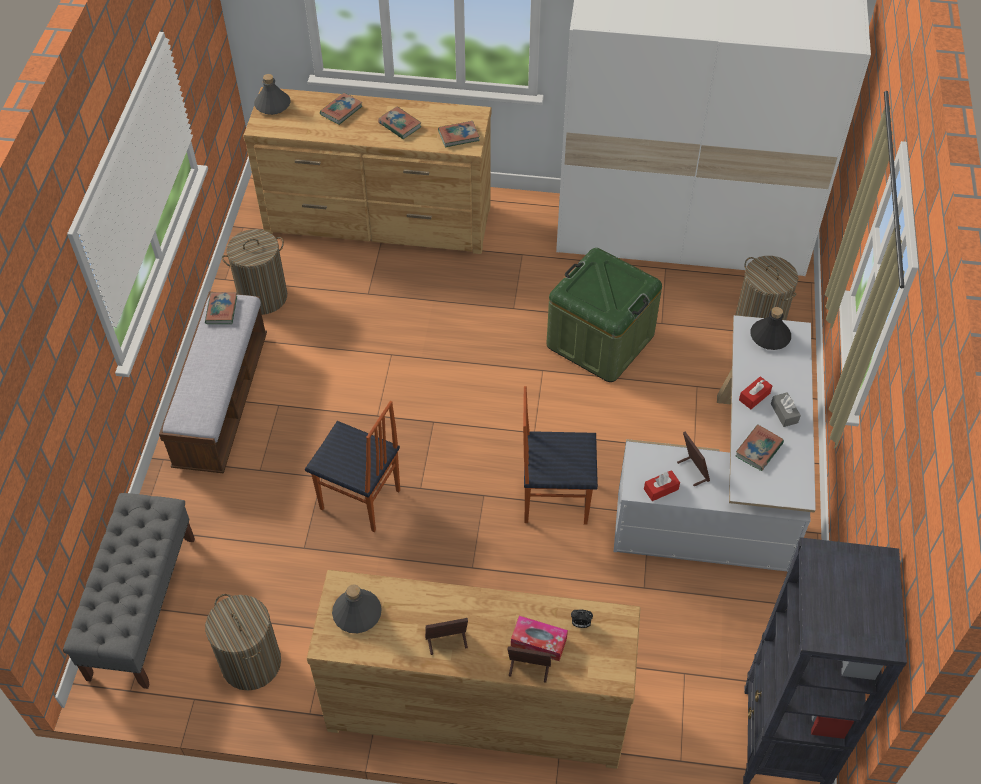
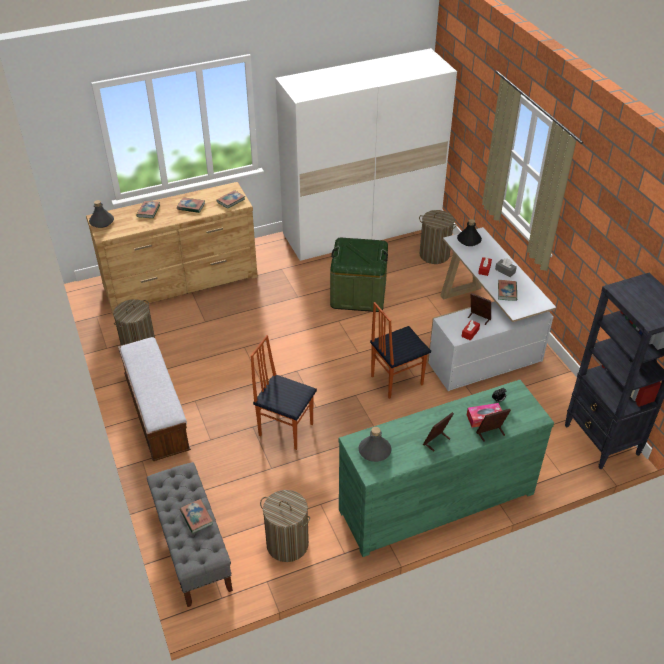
camera: 30 degrees left, 10 degrees down
book [205,292,237,324] -> book moved to [180,499,213,533]
chair [305,401,400,532] -> chair turned 150 degrees counterclockwise [251,335,317,450]
brown dresser [306,570,640,769] -> green dresser [339,380,554,557]

